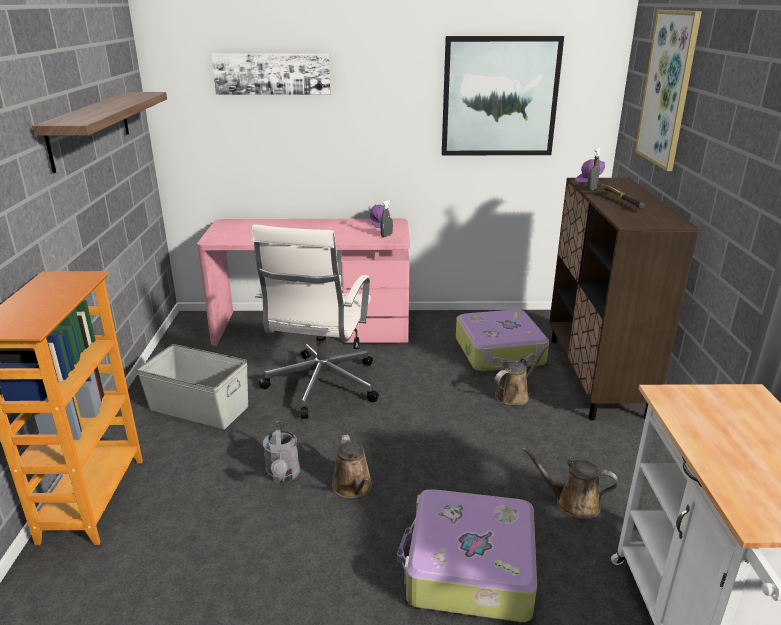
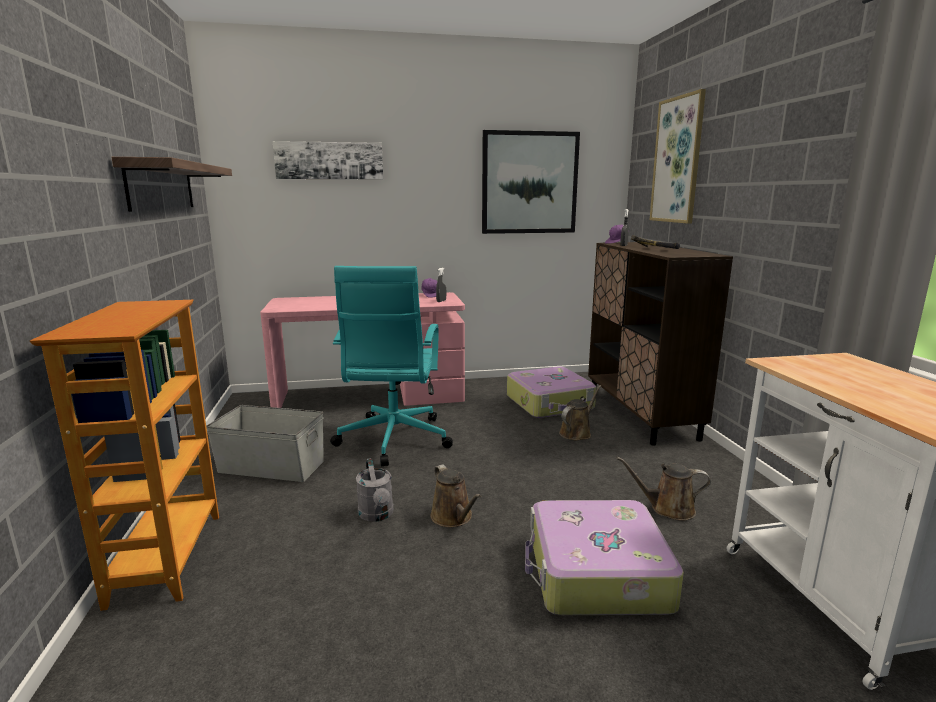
camera: 10 degrees left, 10 degrees down
white office chair [252,224,379,419] -> turquoise office chair [330,266,453,466]

